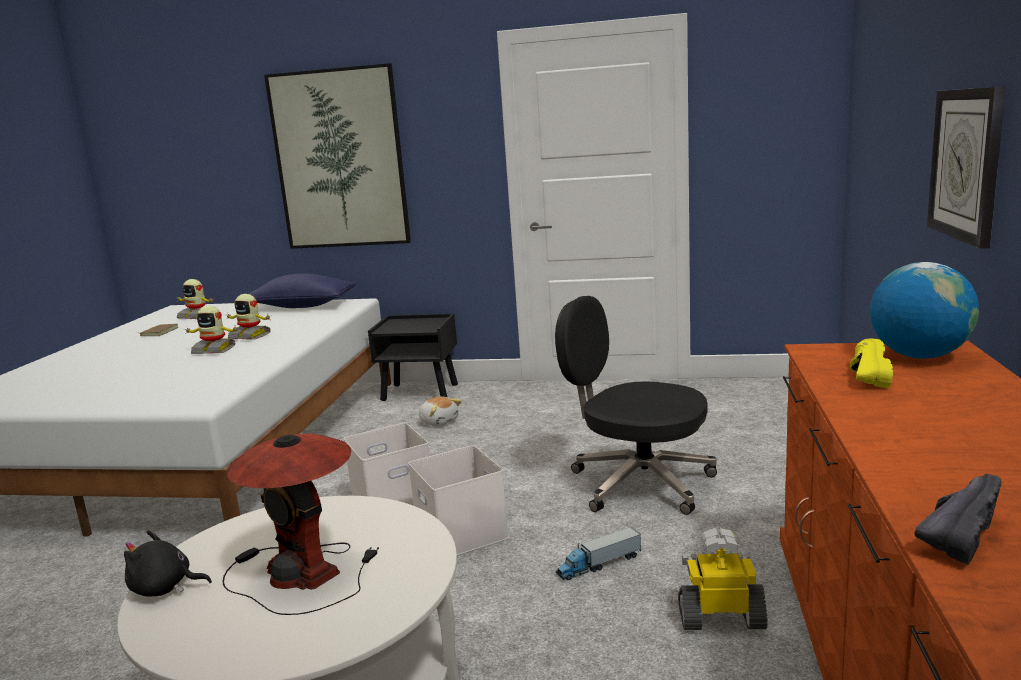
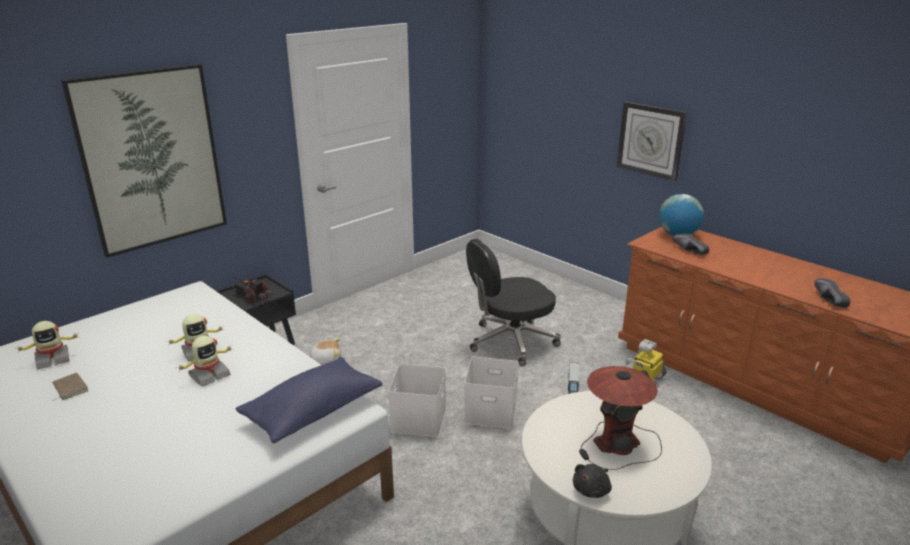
camera: 55 degrees left, 10 degrees up
blue pillow [248,273,356,308] -> blue pillow moved to [236,357,382,444]
yellow shoe [850,339,893,388] -> black shoe [673,233,709,255]
none -> toy truck [232,278,272,303]

